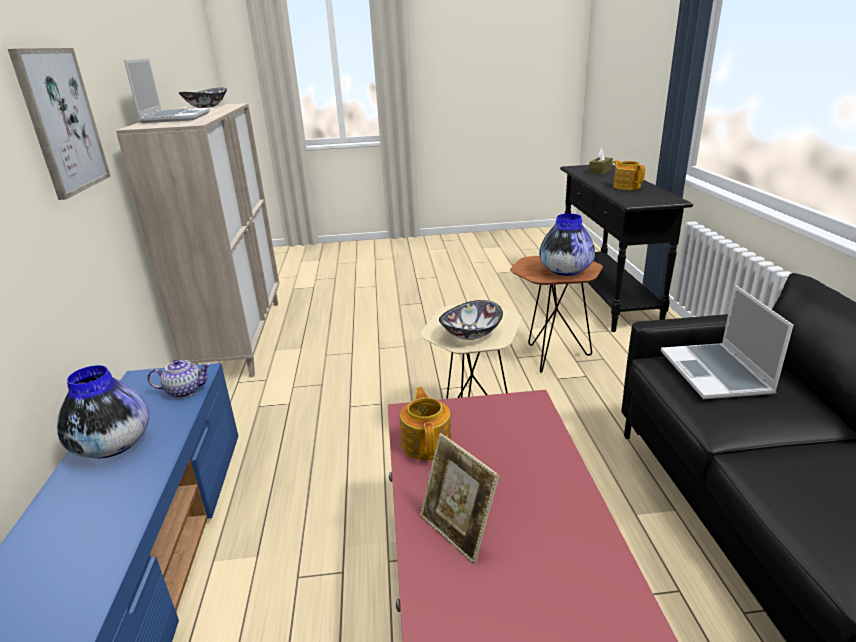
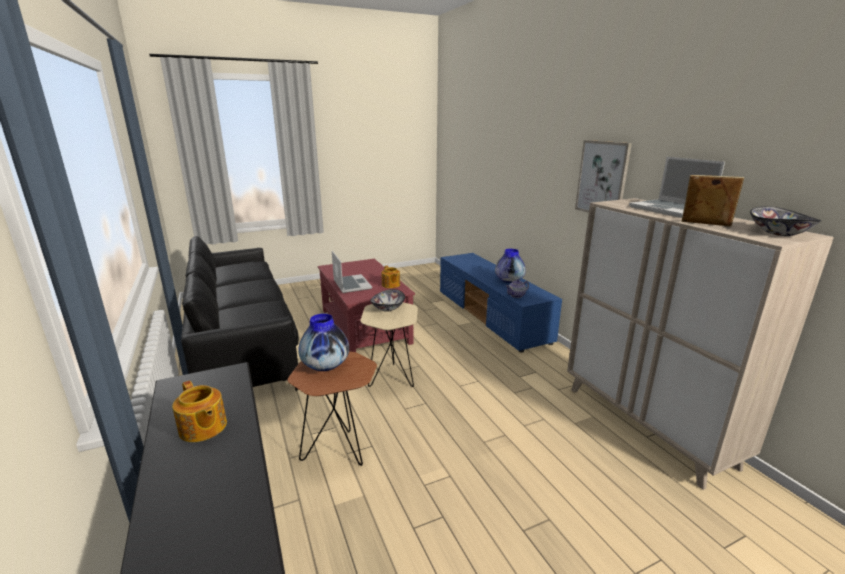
camera: 160 degrees right, 5 degrees down
picture frame [420,433,500,564] -> picture frame moved to [682,175,744,227]
brown tissue box [589,148,613,175] -> none
laptop [661,285,794,399] -> laptop moved to [332,251,372,293]

